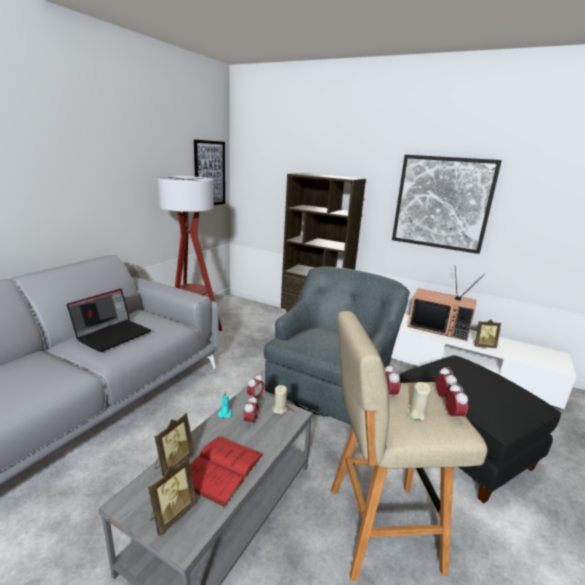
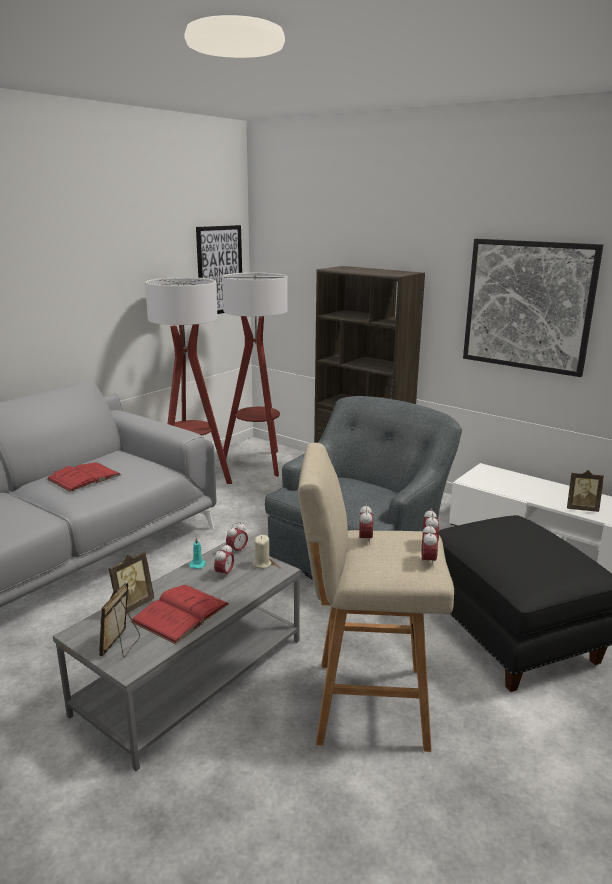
camera: 10 degrees right, 0 degrees up
laptop [67,289,151,352] -> red book [47,462,121,492]
picture frame [148,457,197,536] -> picture frame turned 150 degrees clockwise [99,583,140,658]
beige candle [407,382,431,420] -> none
television [408,265,485,341] -> none
none -> floor lamp [220,272,288,477]

